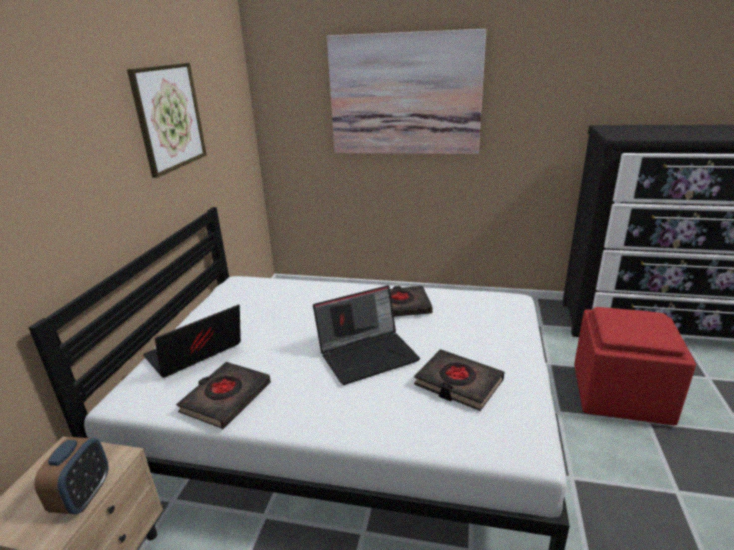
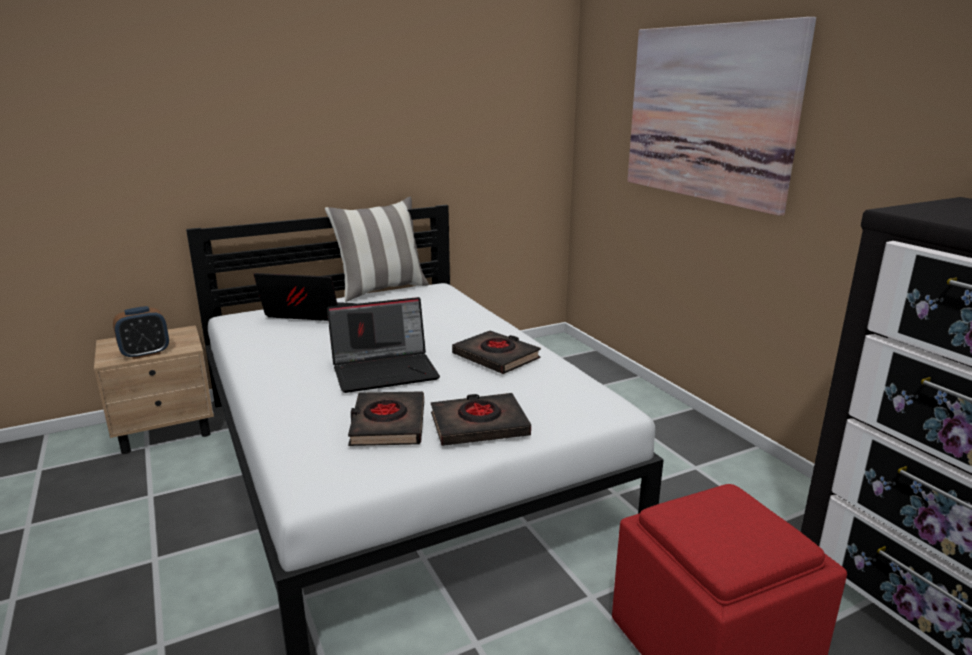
camera: 50 degrees right, 5 degrees down
picture [127,63,207,178] -> none
black book [176,362,271,429] -> black book moved to [431,393,531,446]
laptop [313,285,420,385] -> laptop turned 45 degrees counterclockwise [327,297,440,393]
none -> pillow [325,197,429,302]

